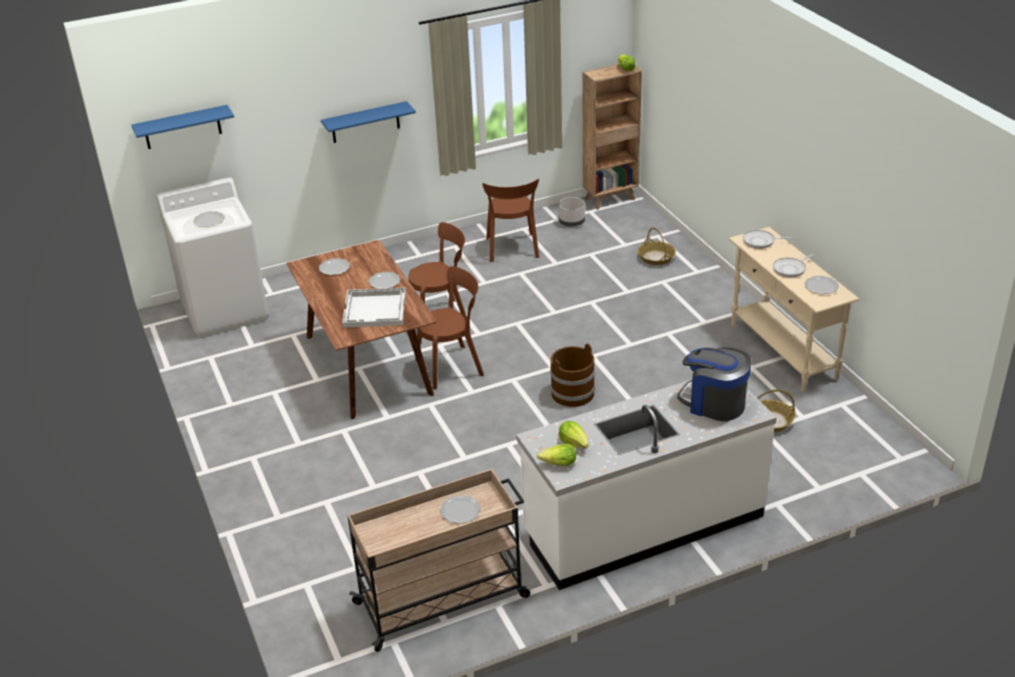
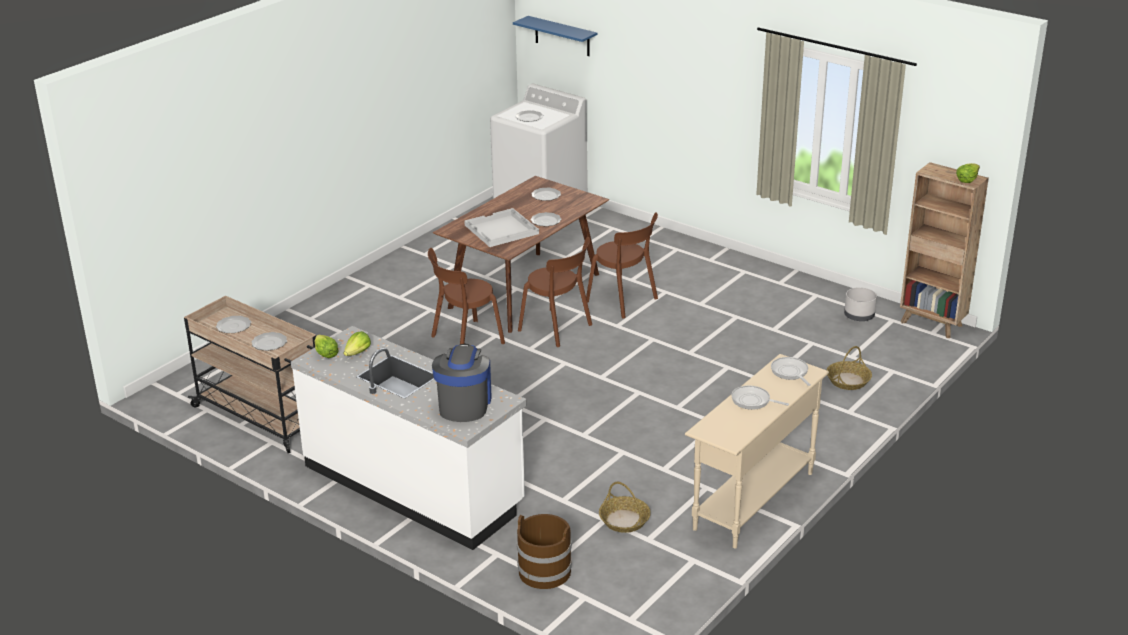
camera: 60 degrees right, 5 degrees down
blue shelf [321,101,416,143] -> none
brown chair [482,179,539,262] -> brown chair moved to [428,248,505,344]
brown bucket [550,343,595,407] -> brown bucket moved to [517,514,572,589]
plate [804,276,839,294] -> plate moved to [216,316,251,333]

